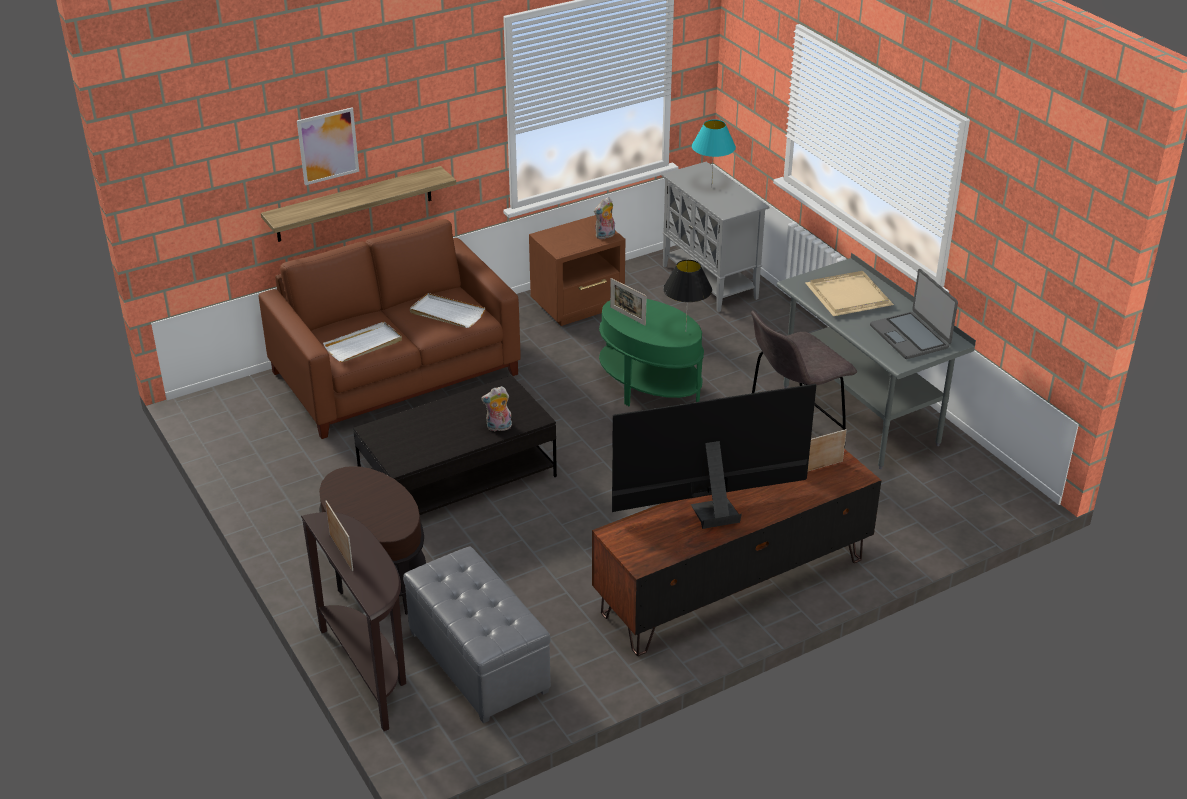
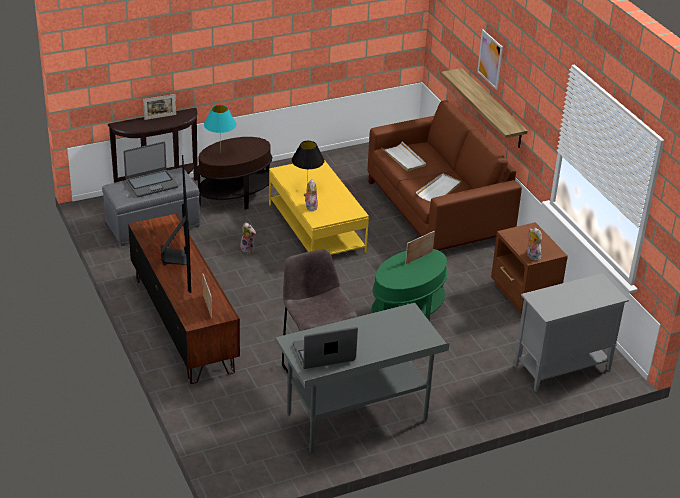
camera: 95 degrees right, 0 degrees up
black coffee table [353,376,557,515] -> yellow coffee table [269,160,369,255]
black table lamp [663,260,712,325] -> black table lamp moved to [291,141,324,185]
turquoise table lamp [692,120,736,188] -> turquoise table lamp moved to [204,105,236,153]
beige tray [806,271,894,316] -> none
none -> laptop [123,141,178,197]
none -> plush toy [241,223,256,253]

